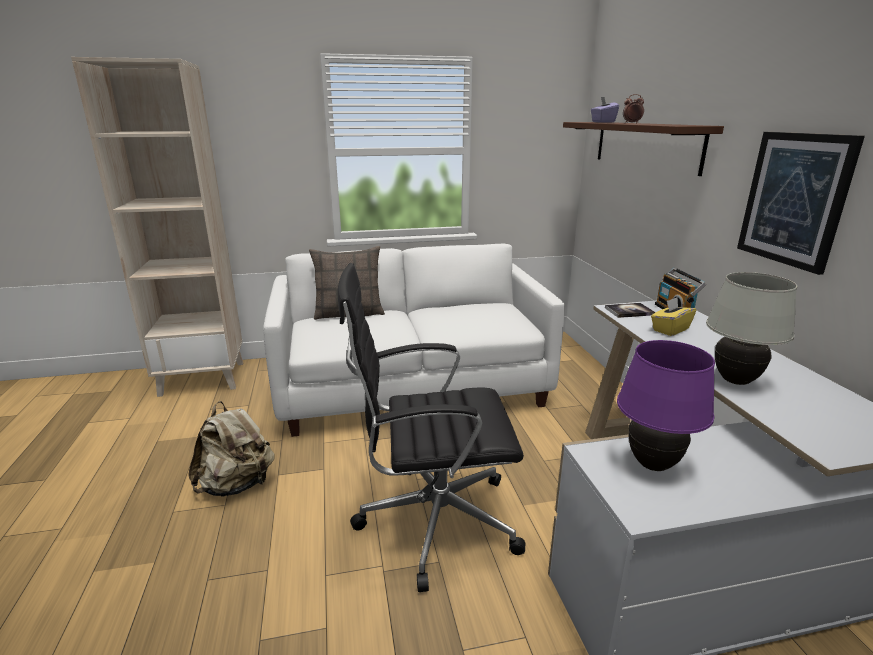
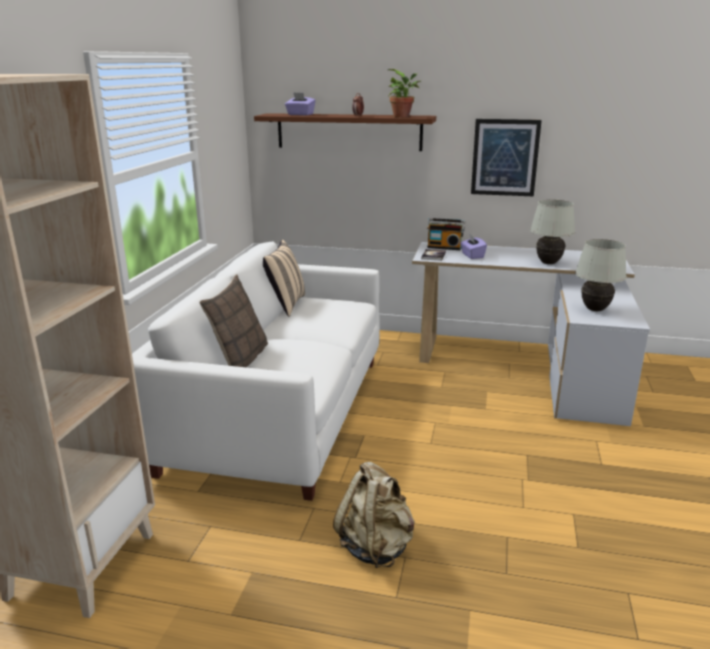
camera: 65 degrees left, 0 degrees up
black office chair [338,263,525,592] -> none
purple table lamp [617,340,715,471] -> white table lamp [575,239,627,311]
yellow tissue box [651,297,696,336] -> purple tissue box [460,235,487,259]
none -> beige pillow [263,240,305,317]
none -> potted plant [388,69,421,117]

